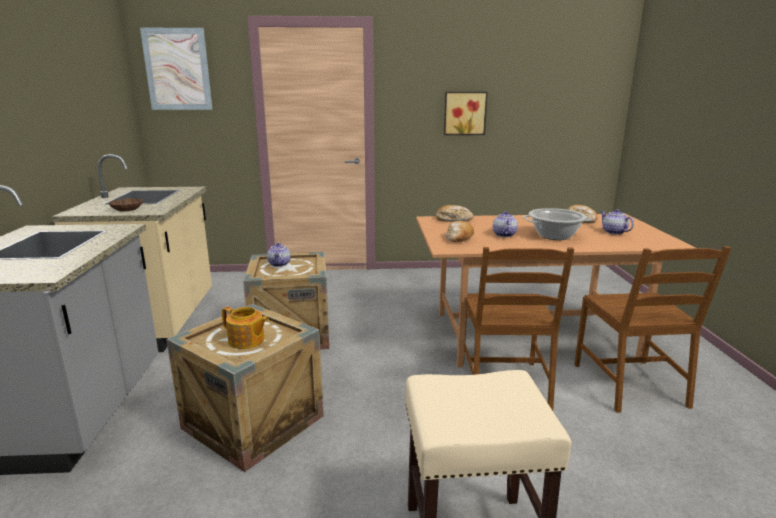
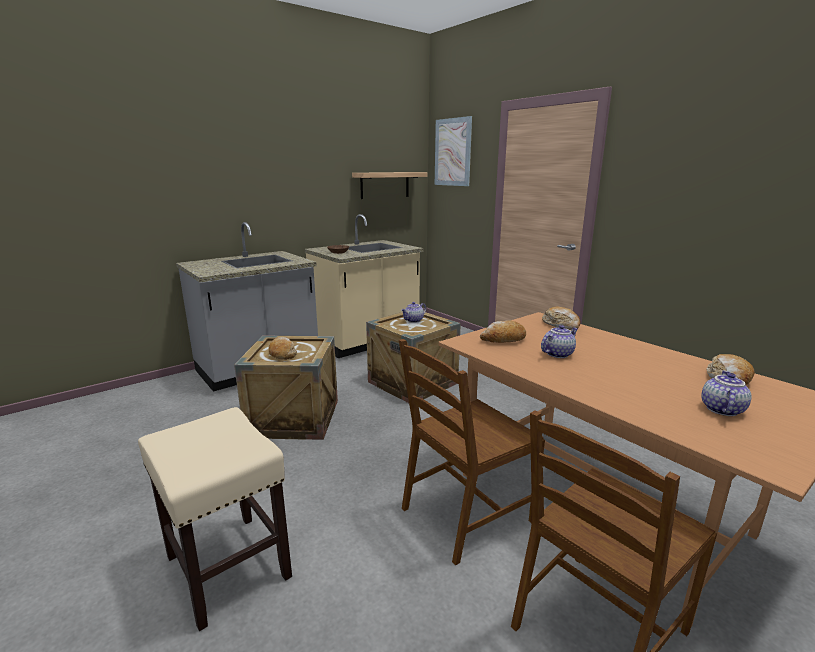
camera: 55 degrees right, 0 degrees up
teapot [222,307,269,349] -> bread [269,337,297,360]
picture [444,92,488,135] -> none
cooking pot [523,208,592,240] -> none
none -> shelf [352,172,427,199]

